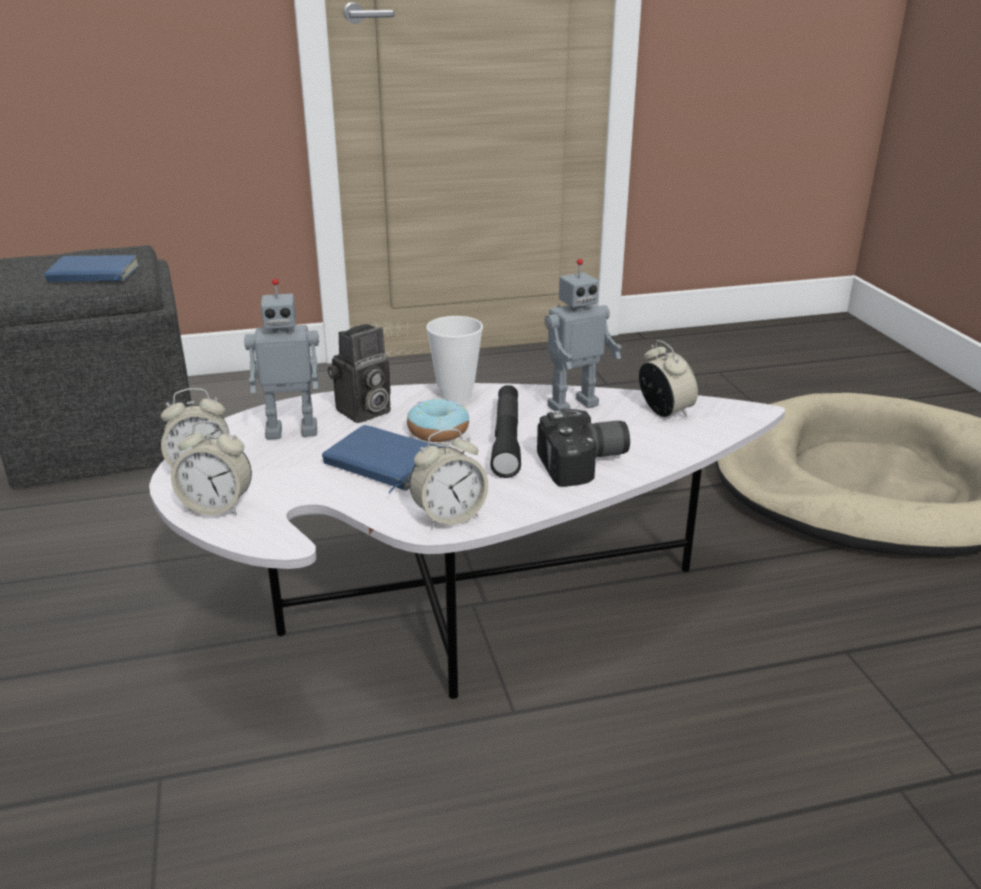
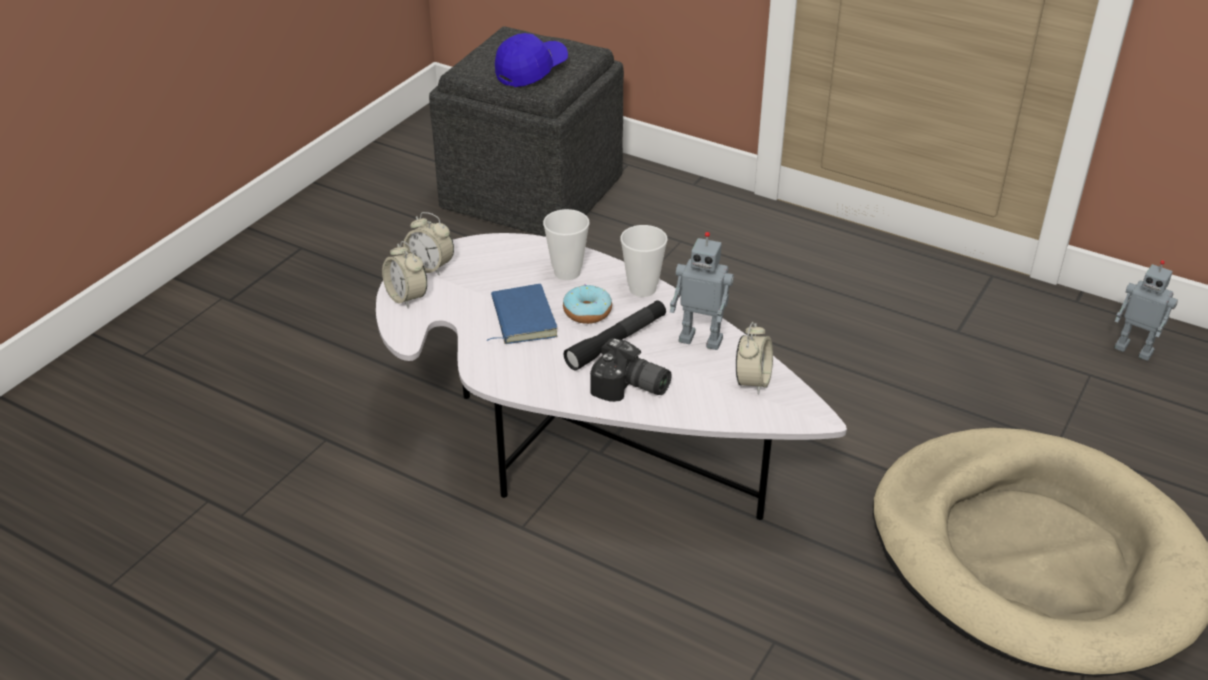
camera: 45 degrees right, 10 degrees up
blue book [44,255,140,282] -> blue cap [495,33,568,87]
toy robot [244,278,319,440] -> toy robot moved to [1114,260,1178,361]
camera [328,324,391,423] -> cup [543,209,589,280]
alarm clock [409,429,488,529] -> none

